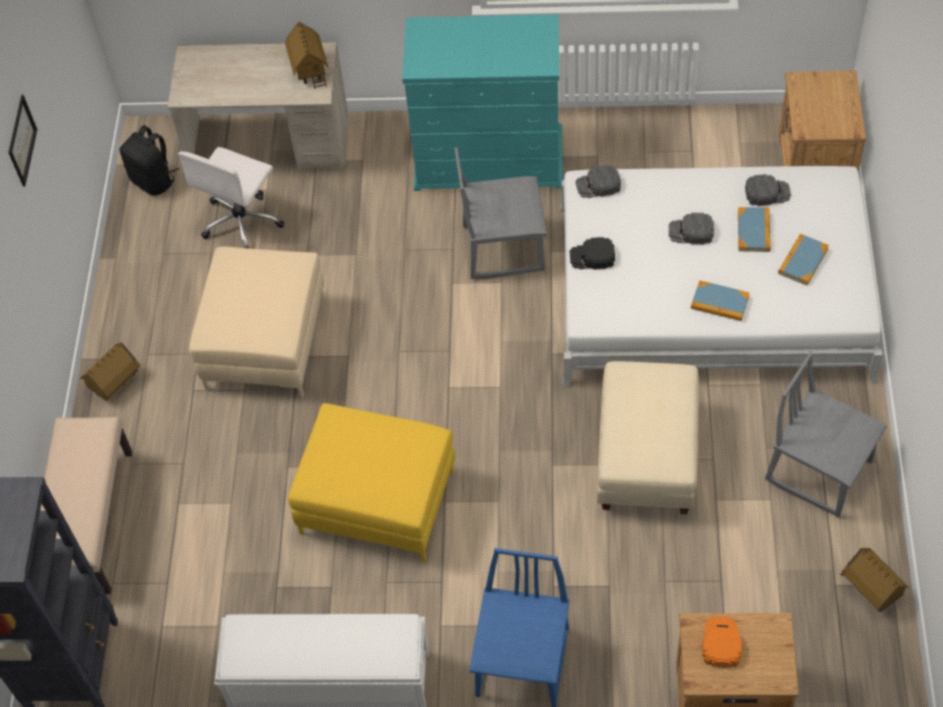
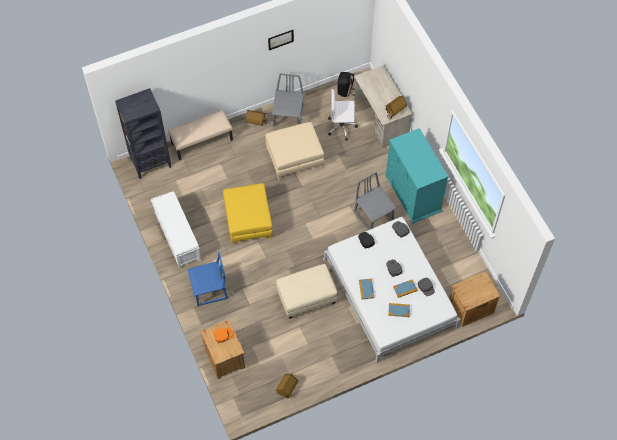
camera: 60 degrees right, 5 degrees up
grey chair [765,352,887,518] -> grey chair moved to [272,73,304,127]

